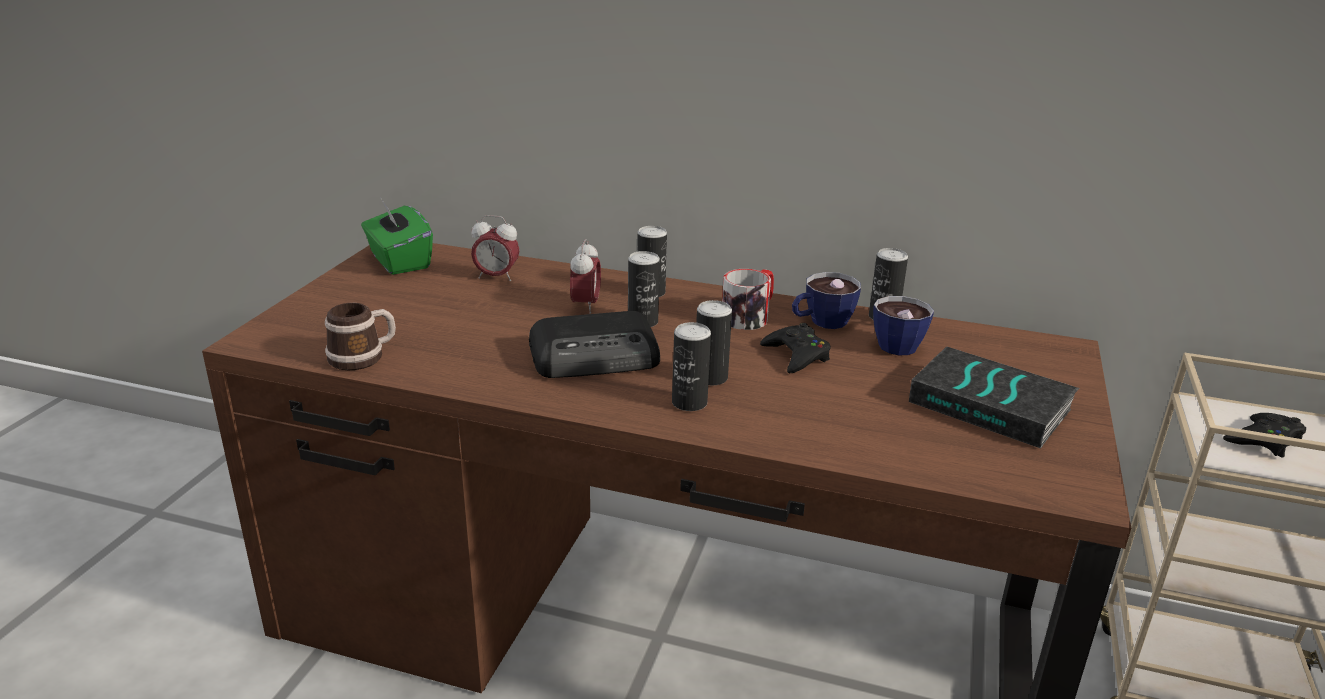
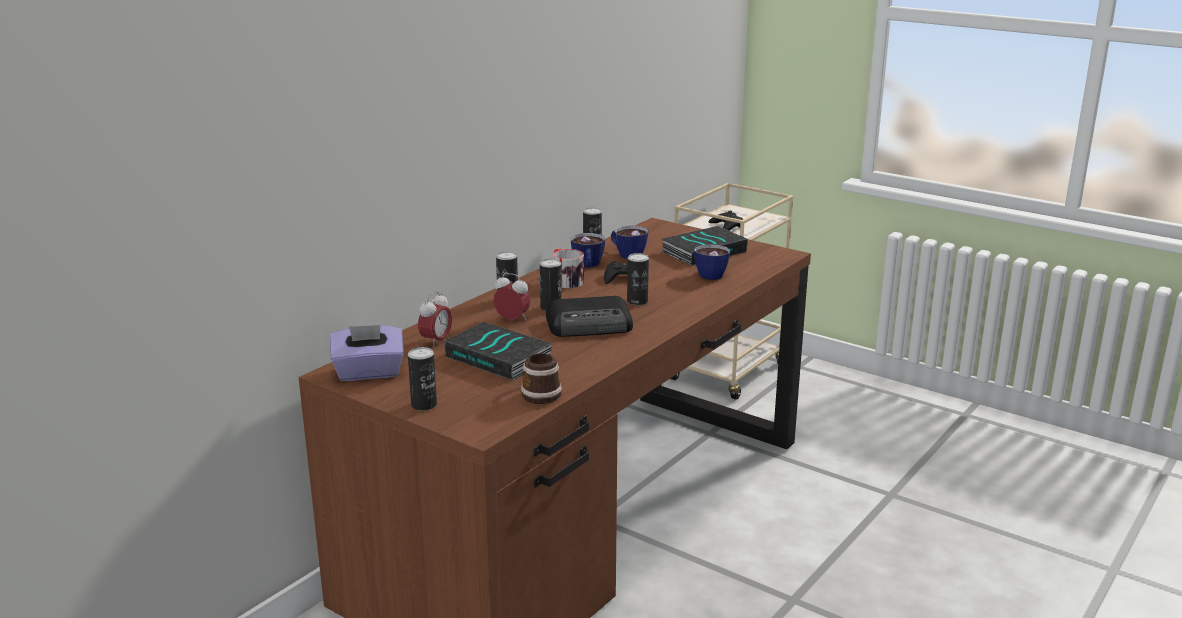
camera: 70 degrees left, 5 degrees down
green tissue box [361,197,433,275] -> purple tissue box [330,325,404,381]
radio [529,311,660,378] -> radio turned 75 degrees clockwise [546,296,633,337]
can [672,322,711,411] -> can moved to [408,347,437,411]
none -> book [444,322,552,380]
none -> cup [694,244,731,280]

